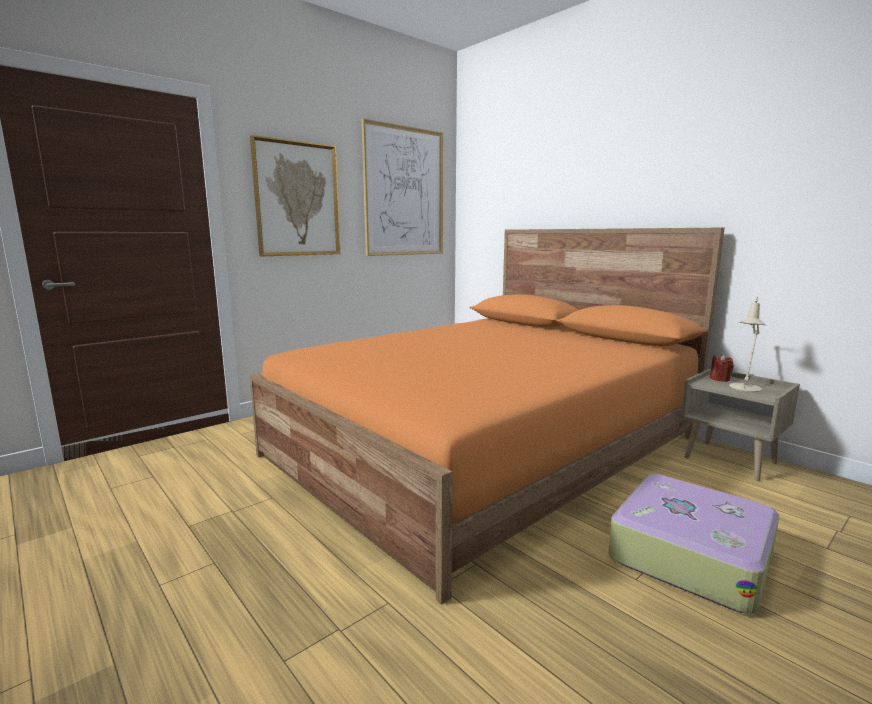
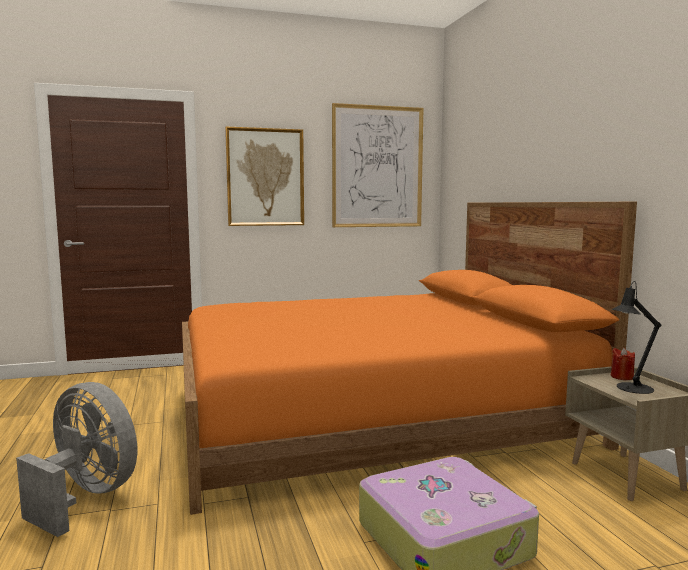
camera: 25 degrees right, 5 degrees down
beige table lamp [729,297,765,392] -> black table lamp [612,281,661,394]
none -> grey fan [16,382,137,537]

